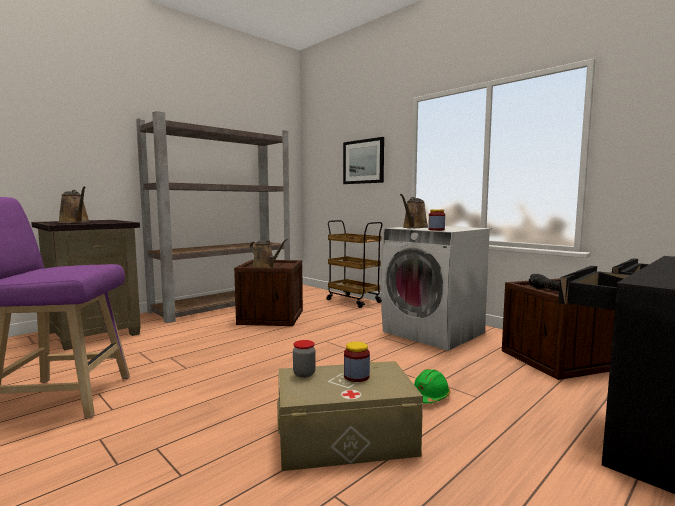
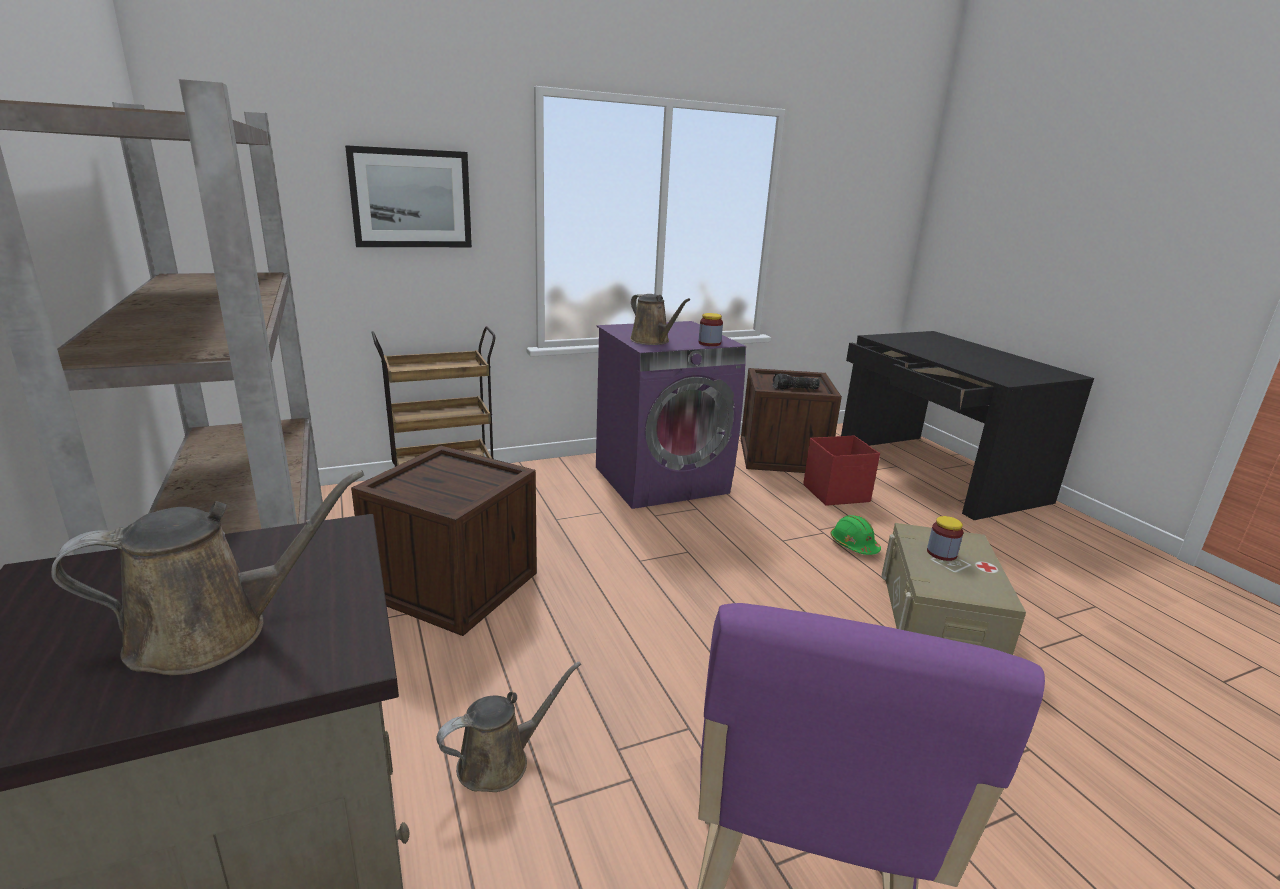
camera: 70 degrees left, 15 degrees up
brown watering can [250,239,288,268] -> brown watering can moved to [436,662,581,792]
jar [293,340,316,378] -> none
white washing machine [381,226,492,351] -> purple washing machine [596,321,746,509]
none -> red storage box [803,435,880,506]

